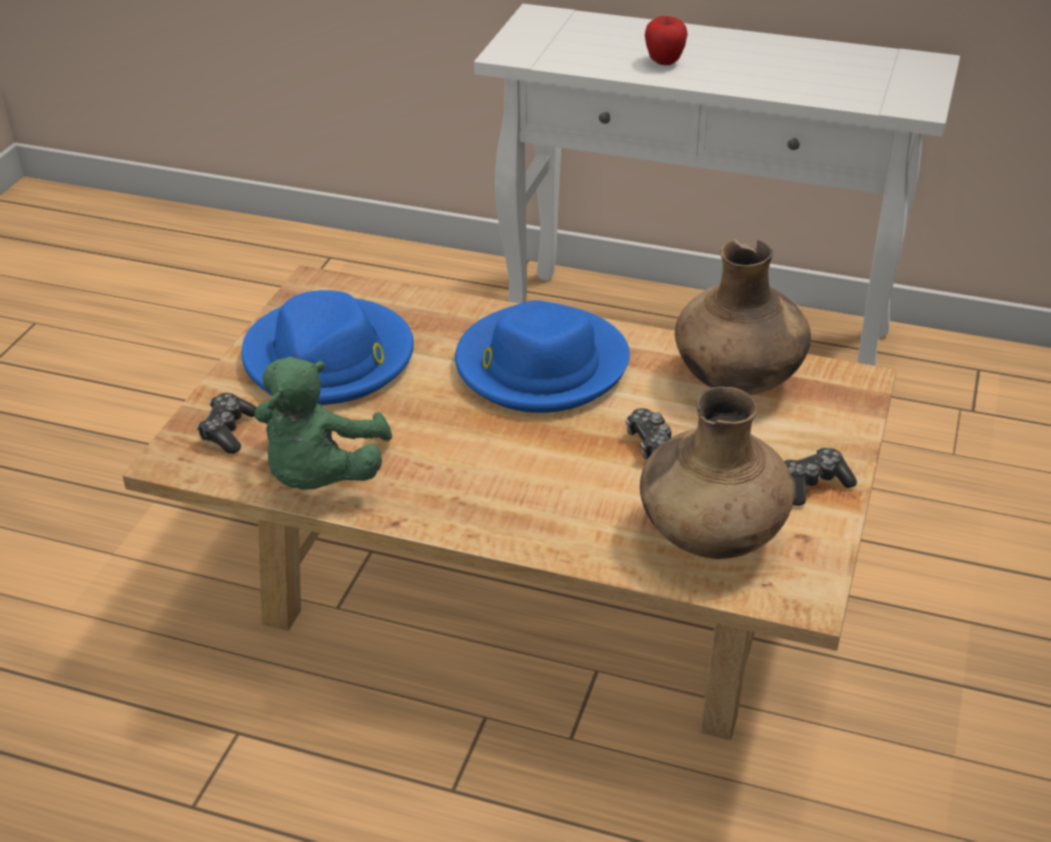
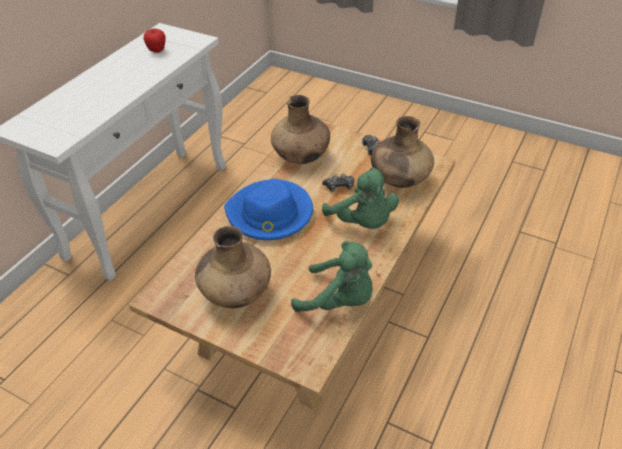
camera: 80 degrees left, 5 degrees up
game controller [197,393,257,454] -> none
blue hat [242,290,414,405] -> brown vase [195,226,271,308]
apple [645,16,688,65] -> apple moved to [144,29,166,53]
none -> green plush toy [322,168,399,229]

